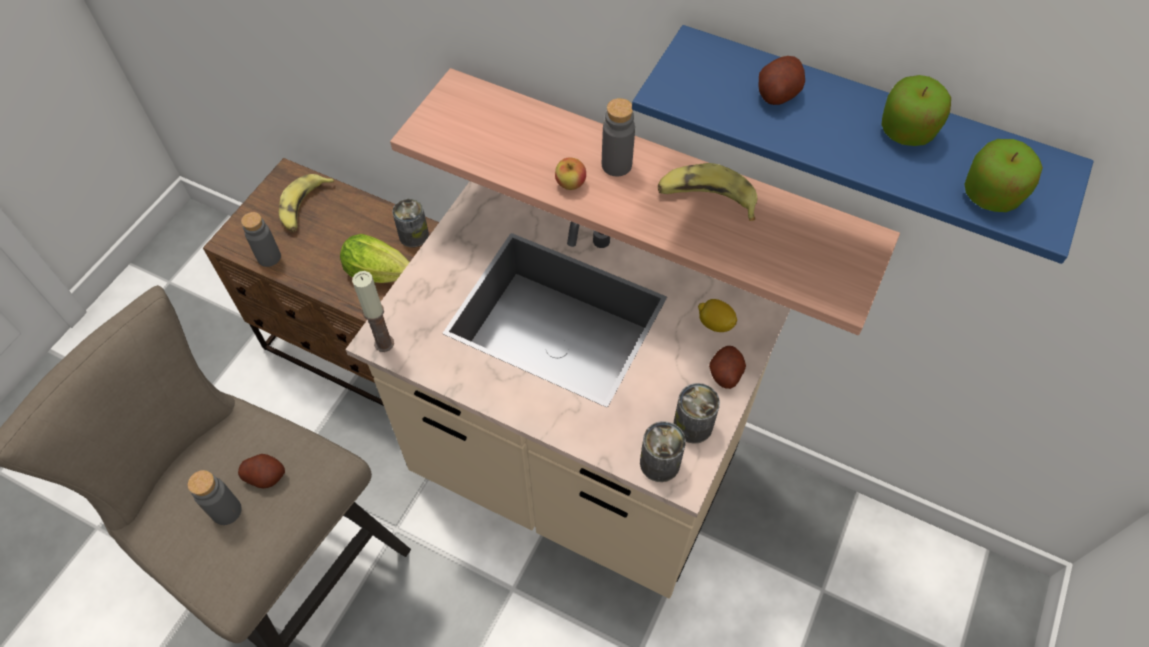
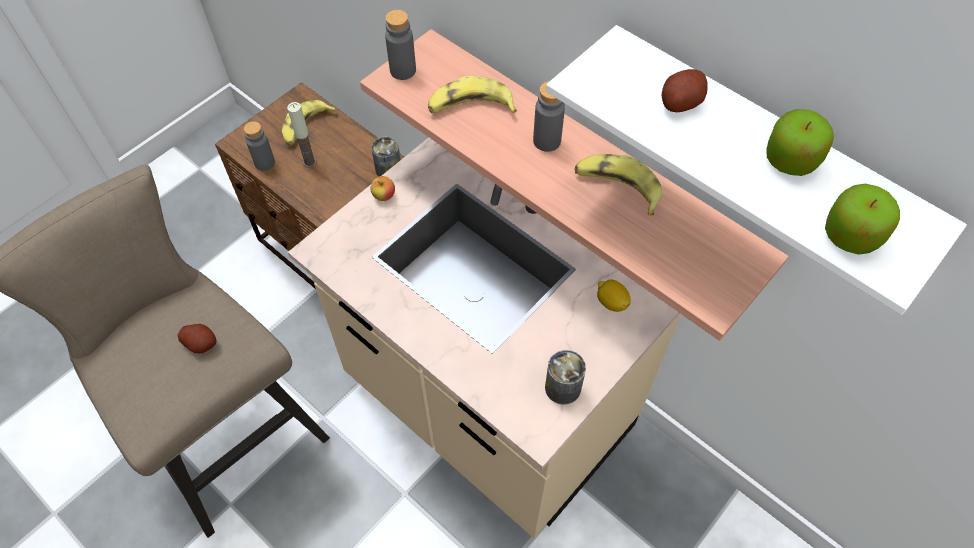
camera: 15 degrees right, 0 degrees up
grey bottle [188,470,242,525] -> grey bottle moved to [385,10,416,80]
lettuce [340,234,410,283] -> none
candle [352,271,394,352] -> candle moved to [287,102,317,168]
apple [555,158,586,190] -> apple moved to [370,176,395,201]
blue shelf [632,25,1094,264] -> white shelf [546,25,967,315]
can [640,421,686,482] -> none
potato [709,346,746,389] -> none
none -> banana [428,76,517,113]

